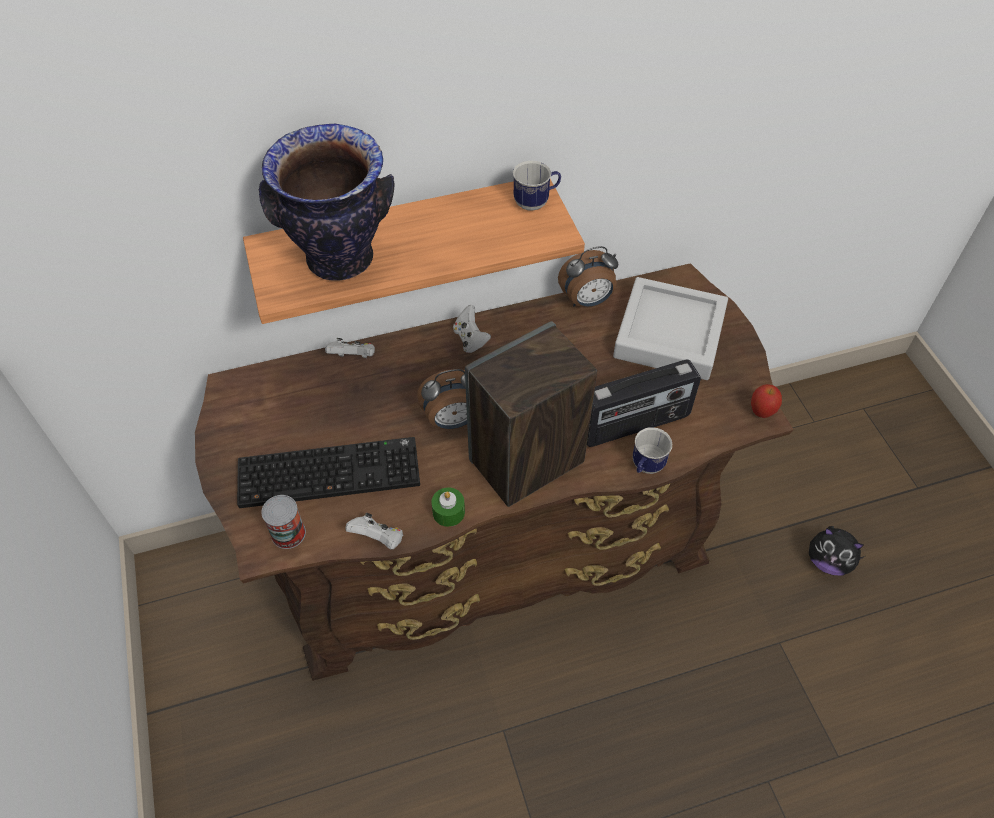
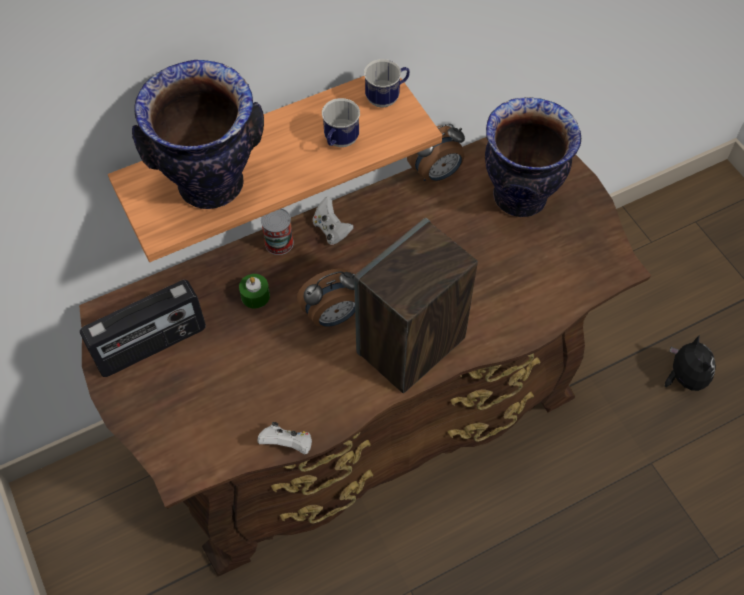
camera: 10 degrees left, 5 degrees up
keyboard [237,437,420,508] -> none
can [261,495,306,549] -> can moved to [261,208,294,255]
white game controller [325,338,375,358] -> none
green candle [432,488,465,527] -> green candle moved to [239,274,270,308]
radio [587,359,701,447] -> radio moved to [80,280,206,377]
grey tray [613,277,728,380] -> vase [485,97,581,217]
mug [633,427,672,474] -> mug moved to [322,98,360,147]
apple [751,384,782,418] -> none
plush toy [809,526,865,576] -> plush toy turned 120 degrees counterclockwise [665,335,716,391]

